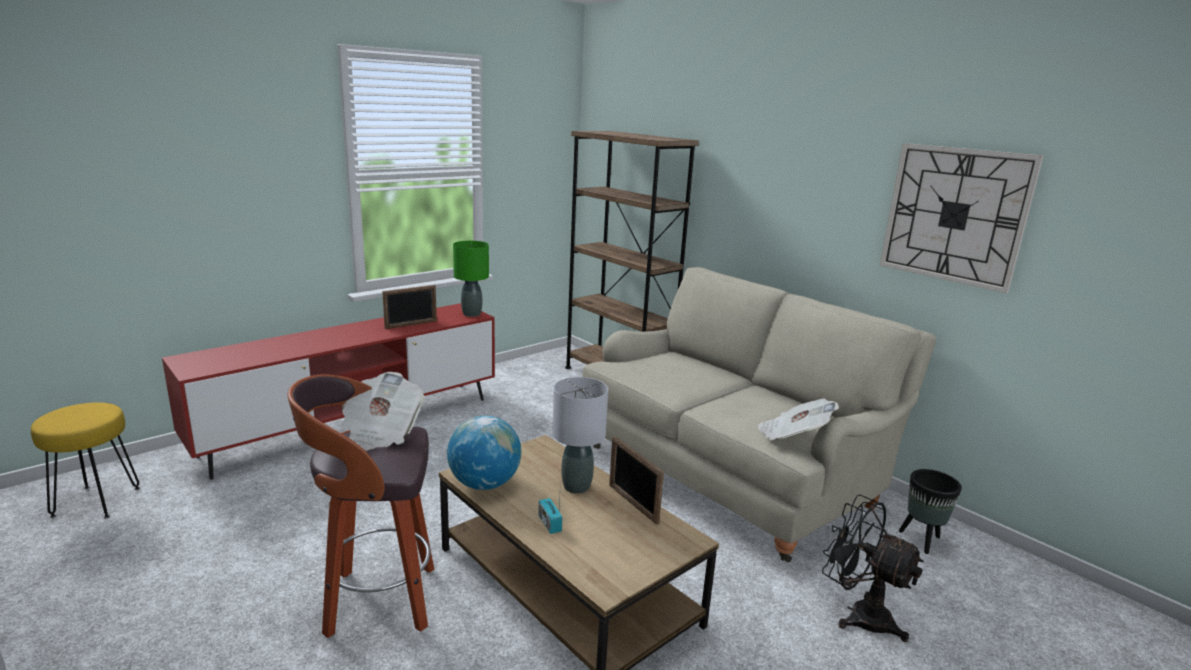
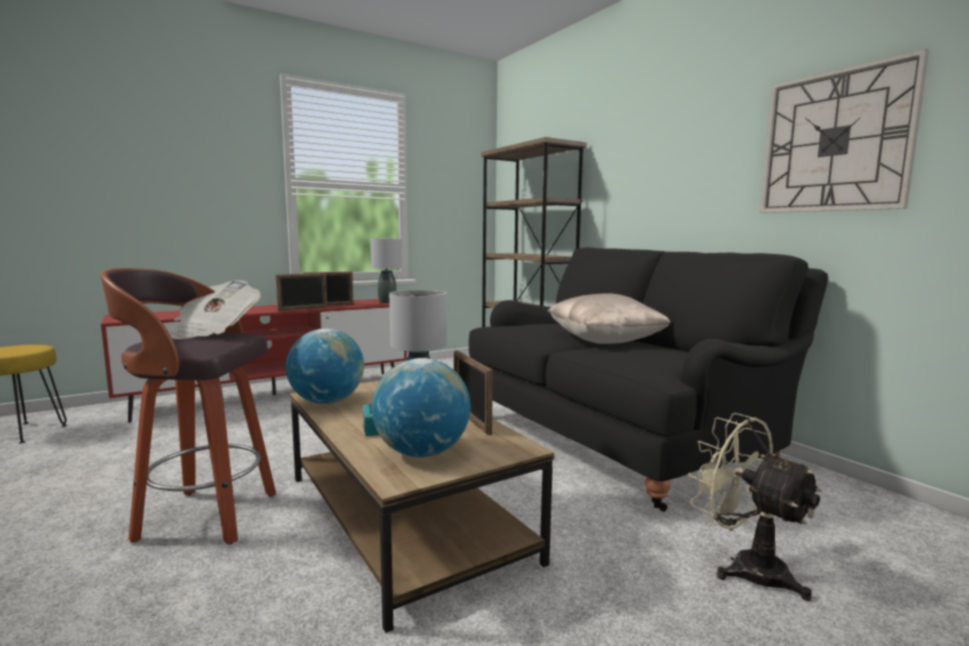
camera: 10 degrees right, 10 degrees down
green table lamp [453,241,489,317] -> grey table lamp [370,239,402,303]
beige sofa [582,267,936,563] -> black sofa [469,247,828,512]
newspaper [757,398,839,441] -> none
black fan [822,494,924,642] -> beige fan [688,413,823,601]
black planter [899,469,962,554] -> none
none -> picture frame [276,273,327,311]
none -> globe [372,358,470,457]
none -> beige pillow [547,293,671,344]

